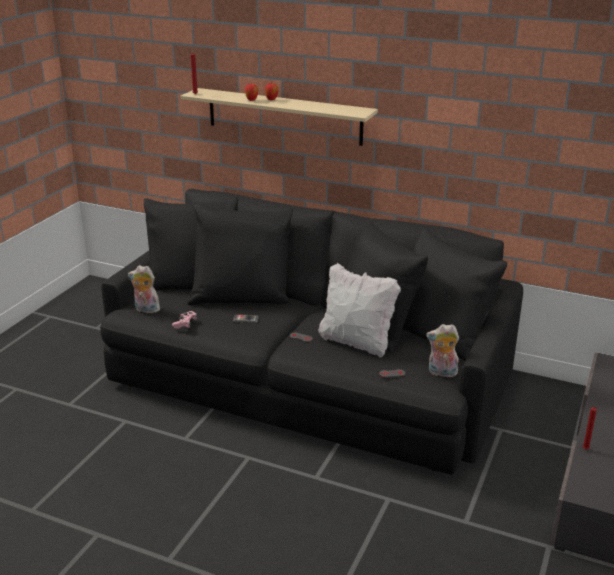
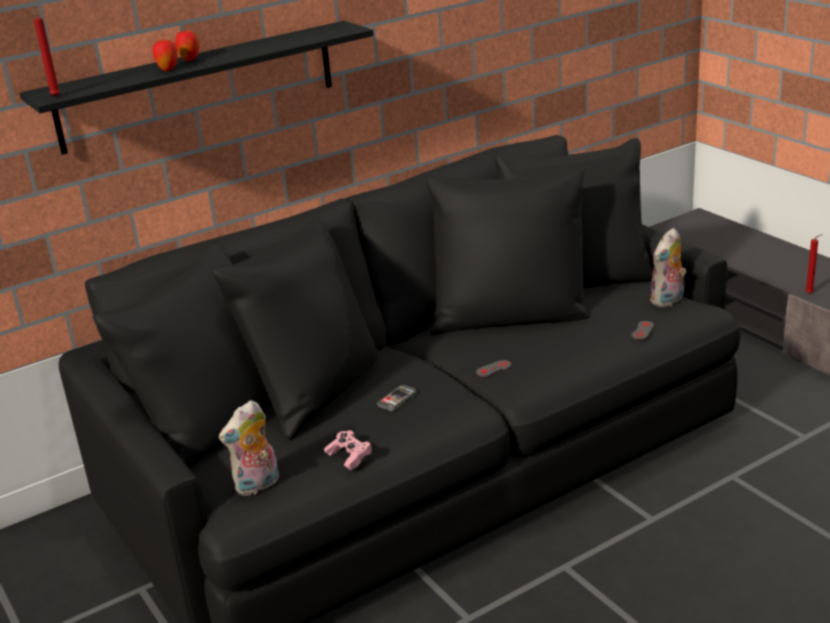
camera: 55 degrees left, 0 degrees up
beige shelf [181,88,378,146] -> black shelf [20,21,374,155]
white pillow [318,263,401,358] -> none

